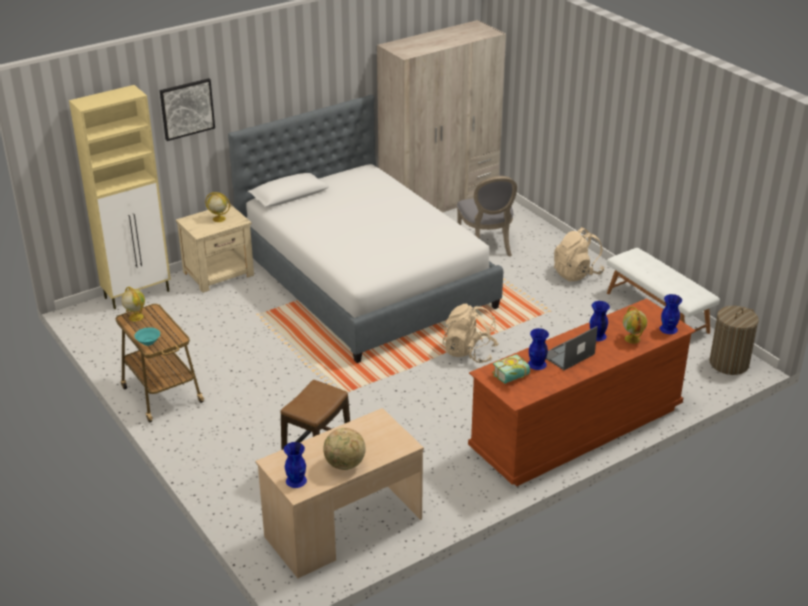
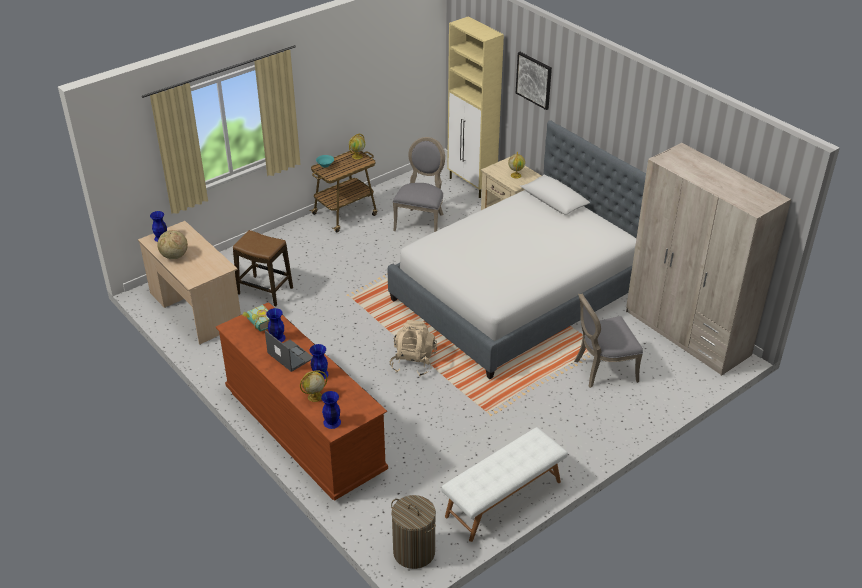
camera: 85 degrees right, 5 degrees up
beige backpack [554,227,604,281] -> none
none -> grey chair [393,137,445,232]

